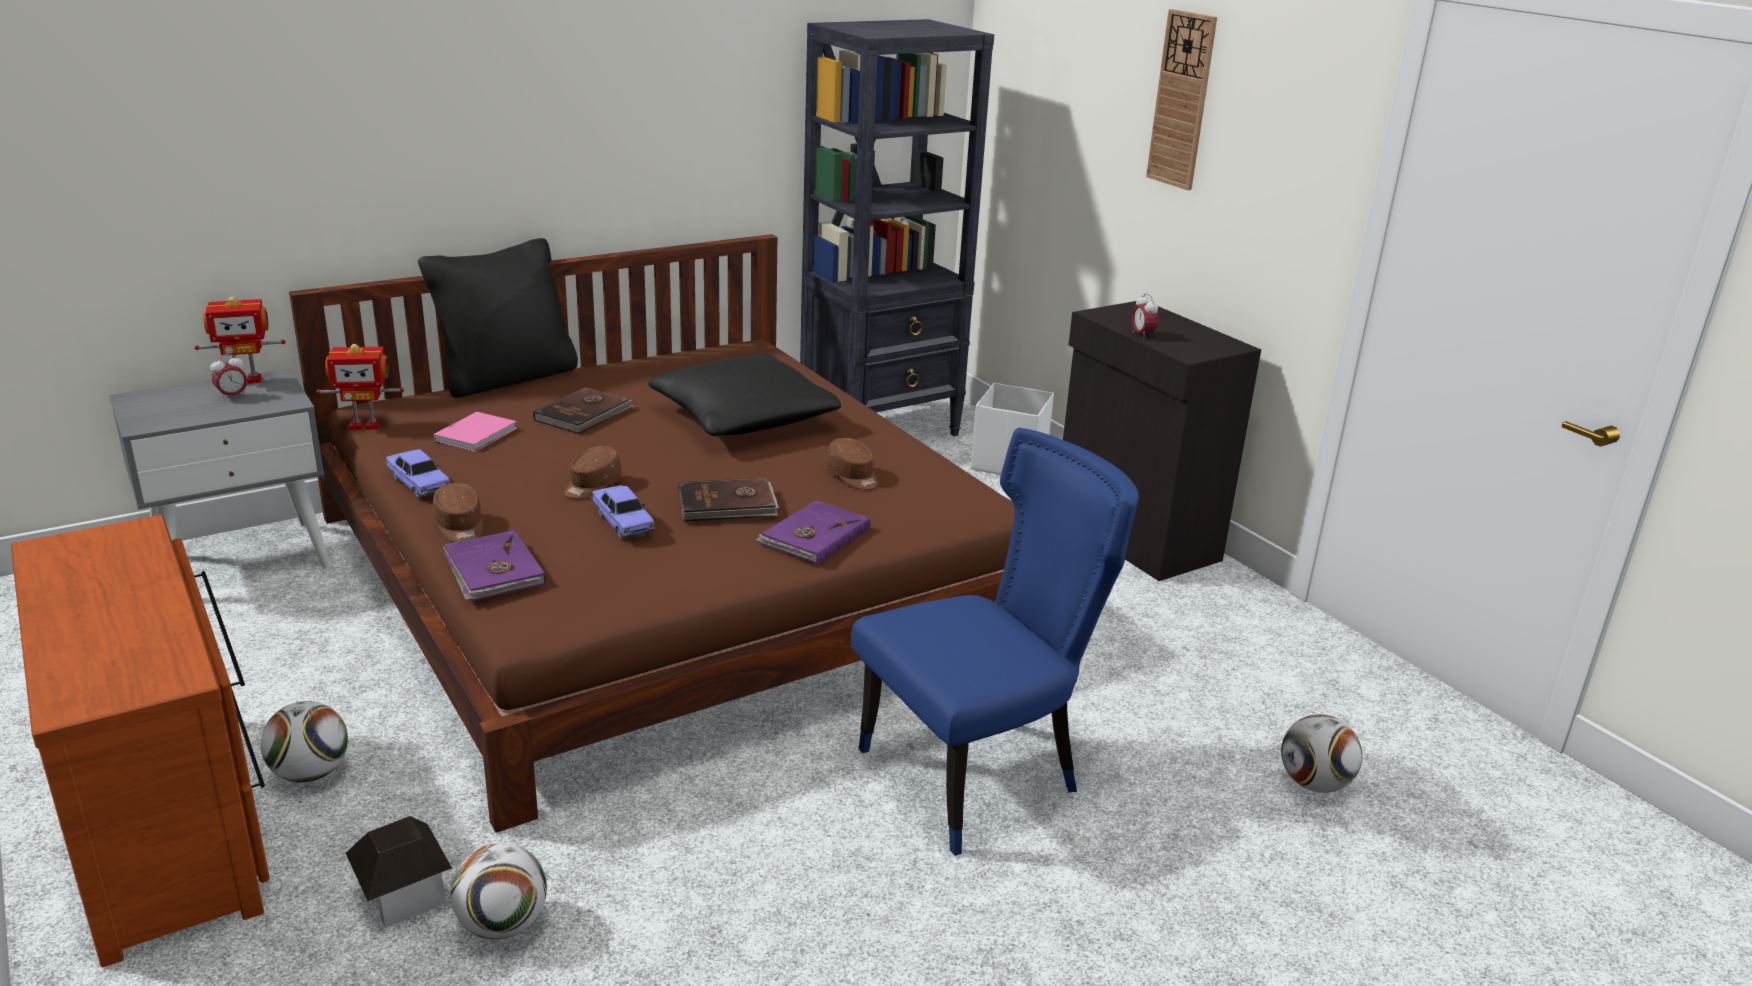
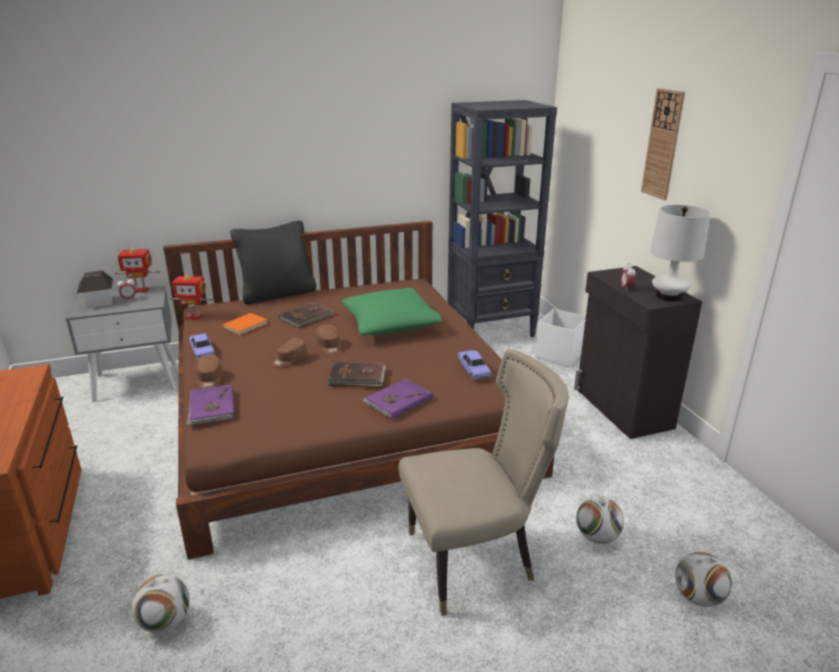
camera: 15 degrees right, 0 degrees up
football [261,701,348,783] -> football moved to [576,496,624,544]
toy house [346,816,452,928] -> toy house moved to [77,270,113,308]
pink book [434,412,517,452] -> orange book [223,313,268,336]
toy car [591,485,656,539] -> toy car moved to [457,350,492,380]
black pillow [648,353,841,436] -> green pillow [342,288,442,335]
brown cap [826,438,879,489] -> brown cap moved to [316,325,341,354]
blue chair [851,428,1139,856] -> beige chair [398,349,569,616]
none -> white table lamp [650,205,710,301]

